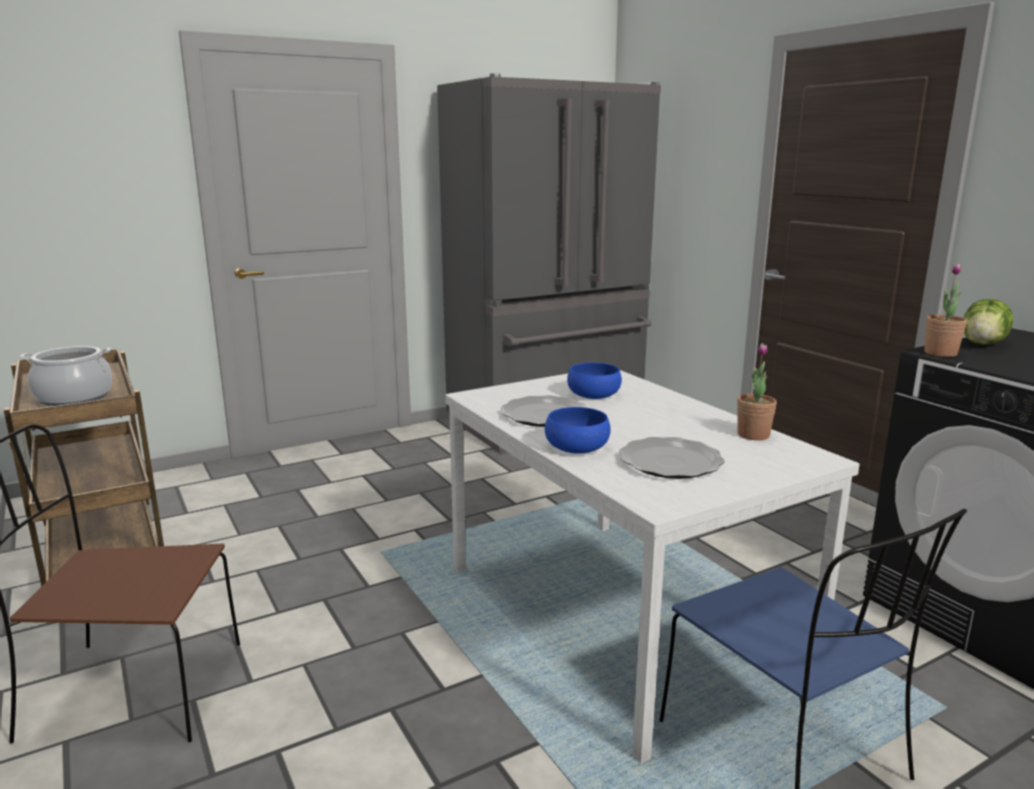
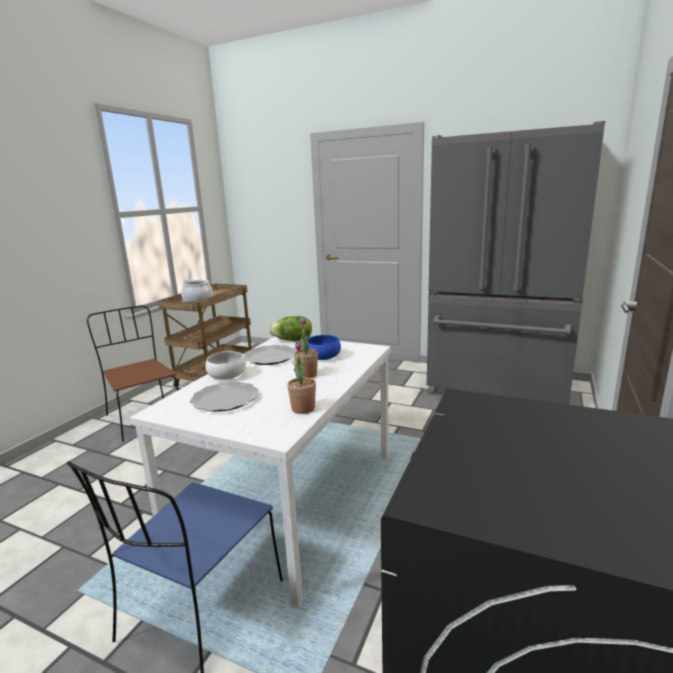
camera: 55 degrees right, 0 degrees up
blue bowl [545,407,611,454] -> white bowl [205,351,246,380]
potted plant [924,263,967,357] -> potted plant moved to [294,317,318,378]
lettuce [964,299,1013,345] -> lettuce moved to [269,316,312,341]

